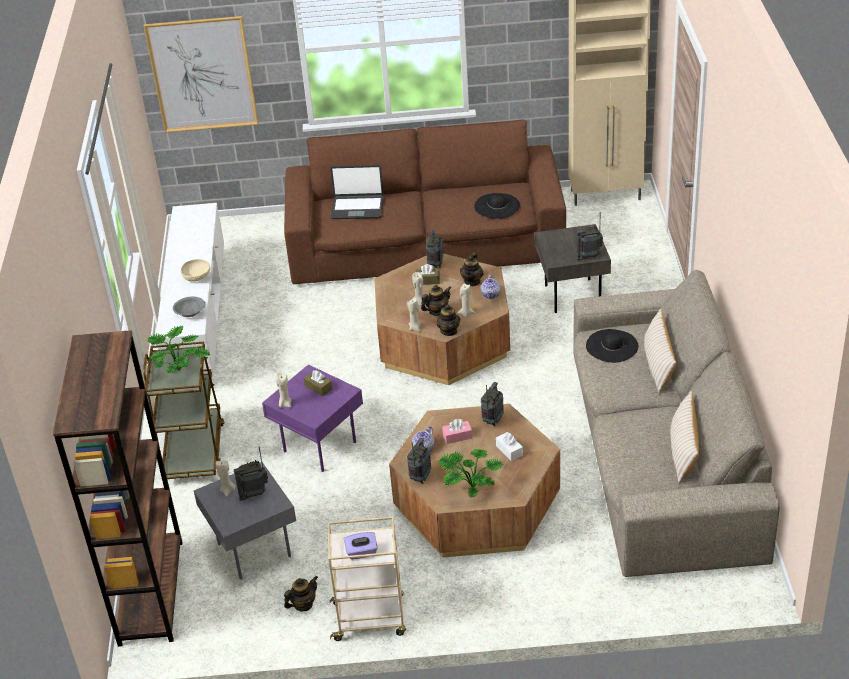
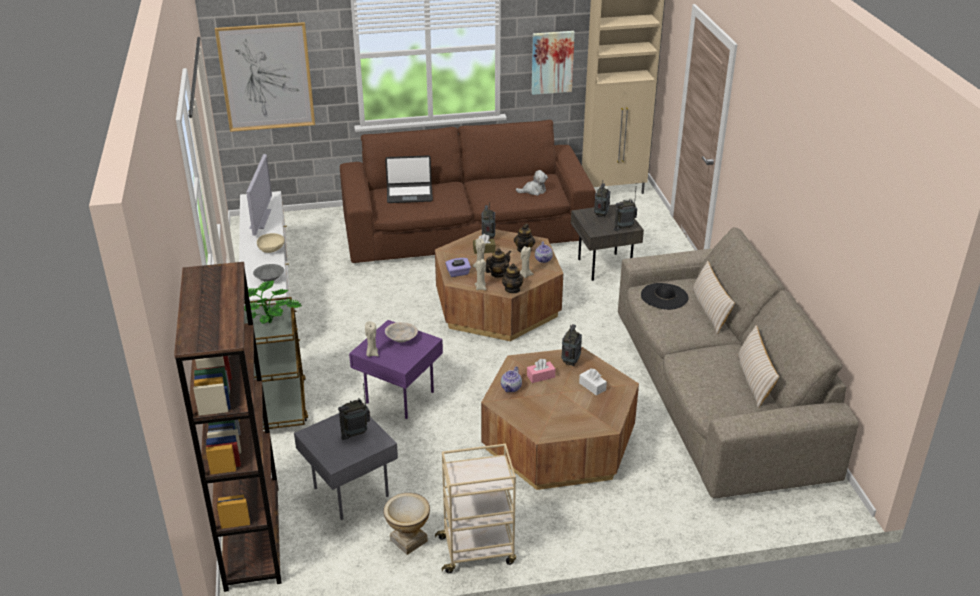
camera: 10 degrees left, 5 degrees down
beige candle [216,461,235,497] -> none
teapot [284,576,318,611] -> vase [383,493,430,555]
brown tissue box [304,370,332,396] -> beige bowl [385,322,418,342]
purple tissue box [344,532,378,560] -> purple tissue box moved to [445,258,471,277]
radio [407,438,431,484] -> radio moved to [594,181,610,218]
potted plant [438,448,503,498] -> none
black hat [474,193,520,219] -> plush toy [516,170,548,196]
none -> television [246,154,272,236]
none -> picture [531,31,575,95]

